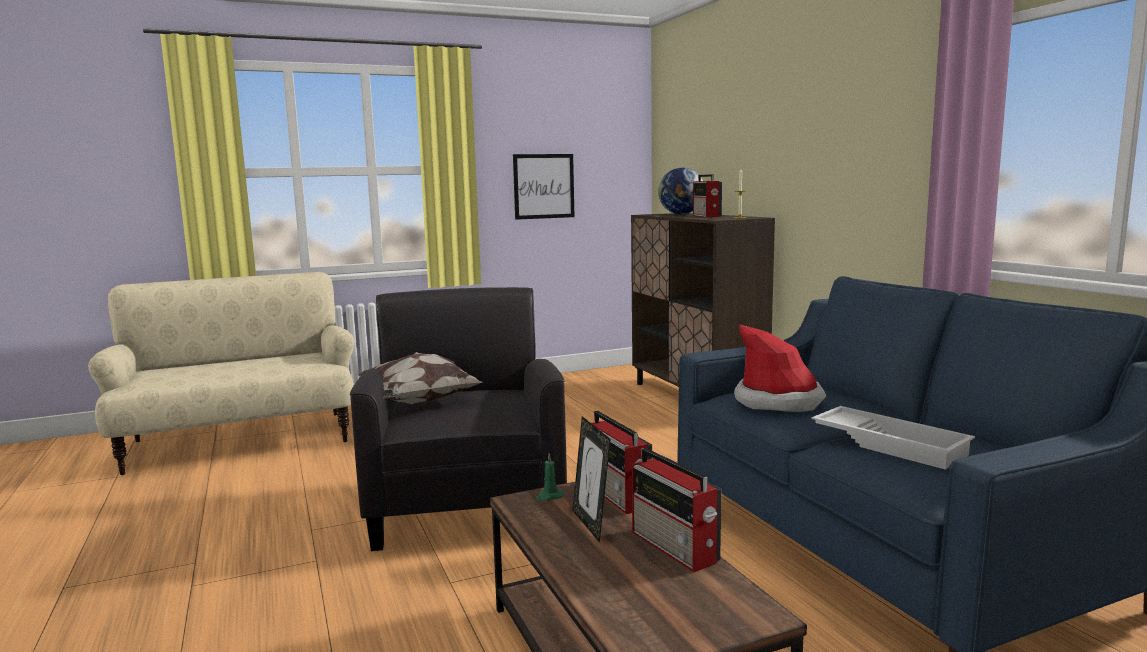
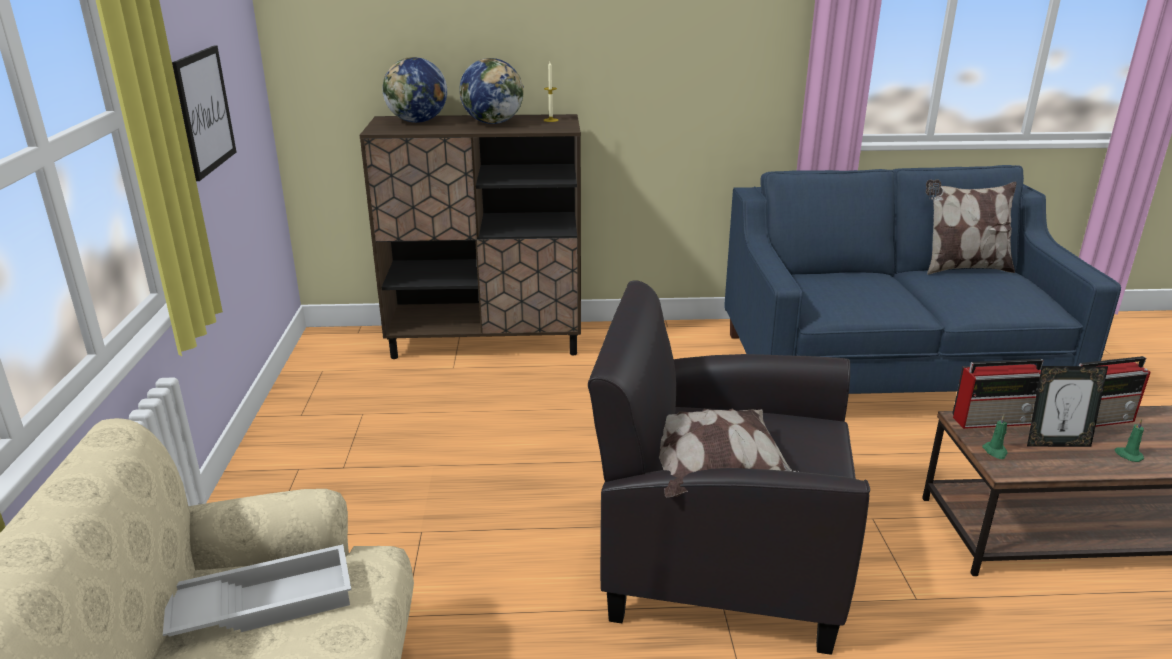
camera: 70 degrees left, 15 degrees up
radio [693,174,722,218] -> globe [459,58,524,124]
hat [734,324,826,412] -> none
white tray [812,406,975,470] -> white tray moved to [163,544,352,637]
none -> pillow [926,179,1017,275]
none -> green candle [1115,419,1144,462]

